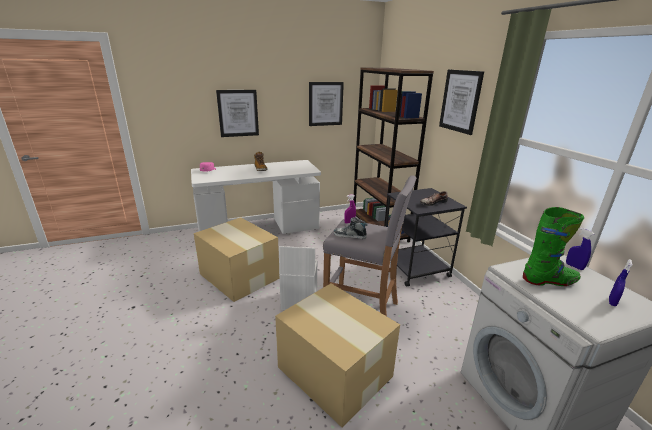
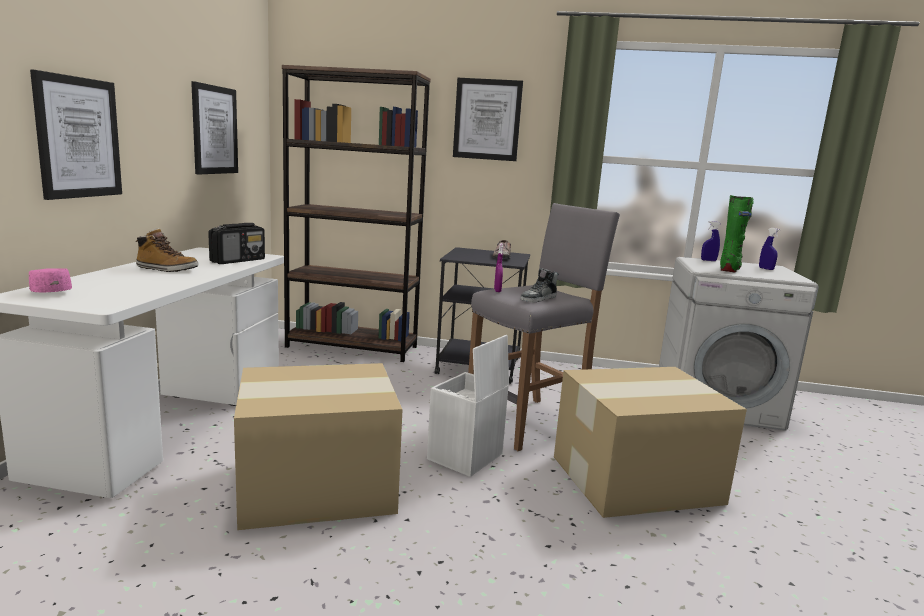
camera: 60 degrees left, 10 degrees down
none -> radio [208,223,265,264]

